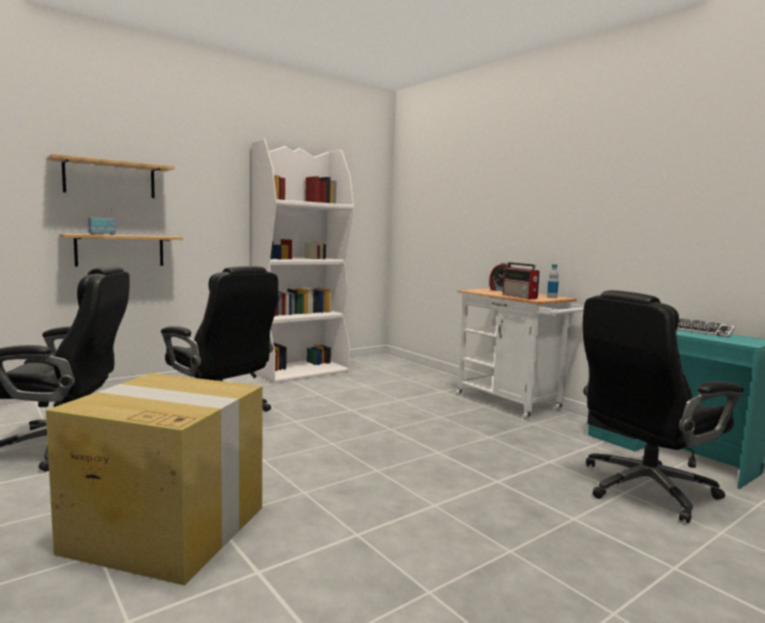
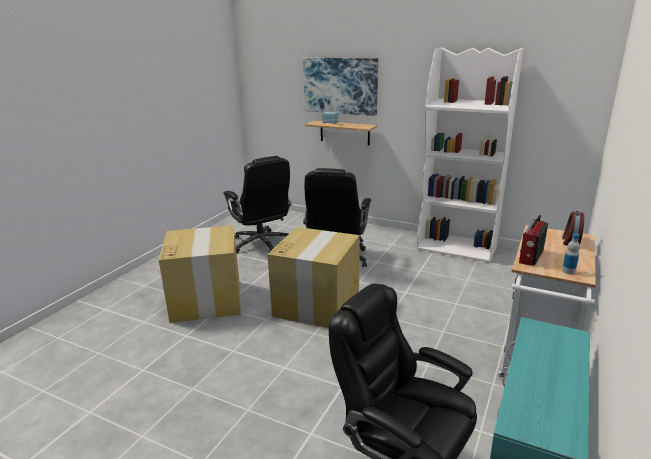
camera: 65 degrees right, 15 degrees up
shelf [47,154,174,198] -> picture [303,57,378,116]
keyboard [677,318,735,337] -> none
none -> cardboard box [267,227,360,328]

